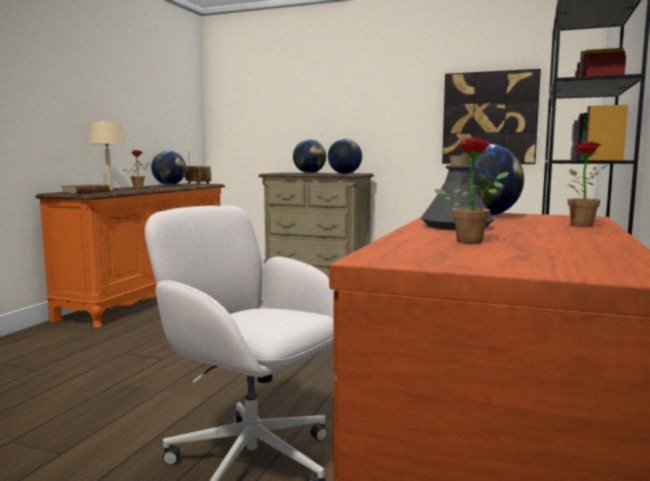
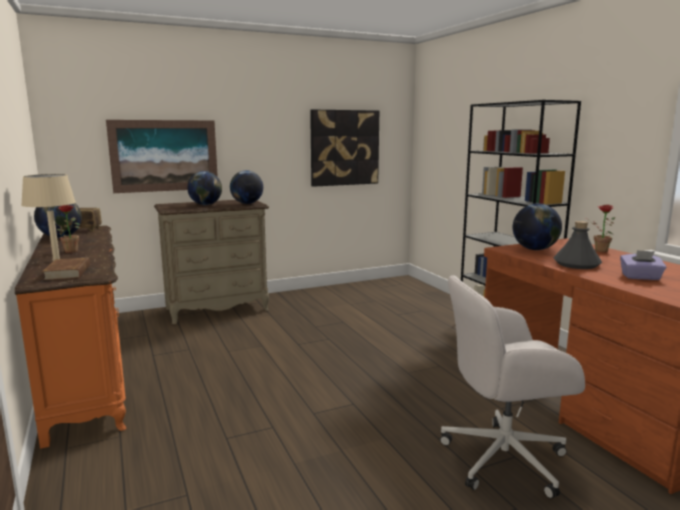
camera: 45 degrees left, 5 degrees up
potted plant [435,138,509,243] -> purple tissue box [620,250,667,280]
none -> picture [106,120,218,193]

